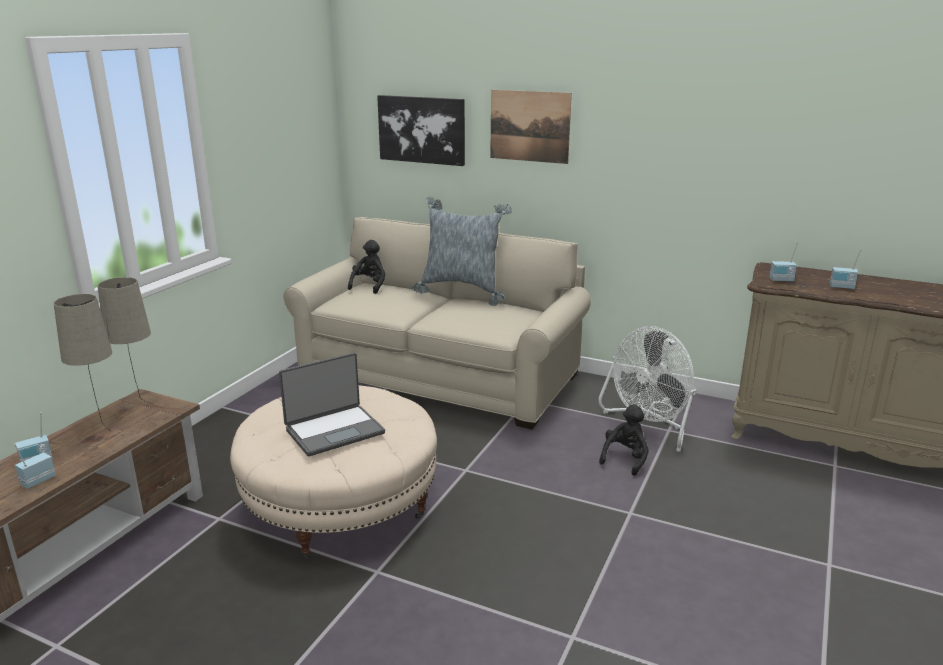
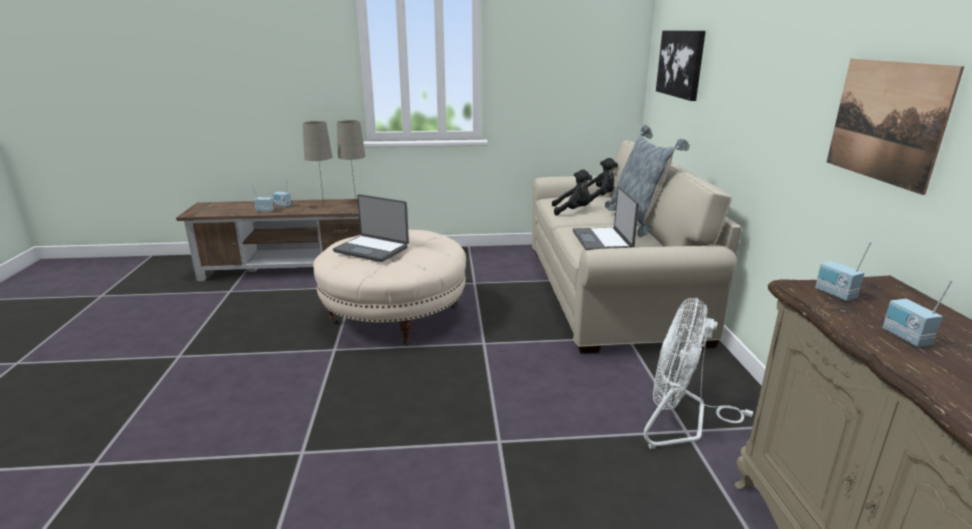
camera: 60 degrees right, 0 degrees up
picture [490,90,572,164] -> picture moved to [827,59,964,195]
black plush toy [599,404,649,476] -> black plush toy moved to [552,170,592,215]
none -> laptop [573,186,639,250]

